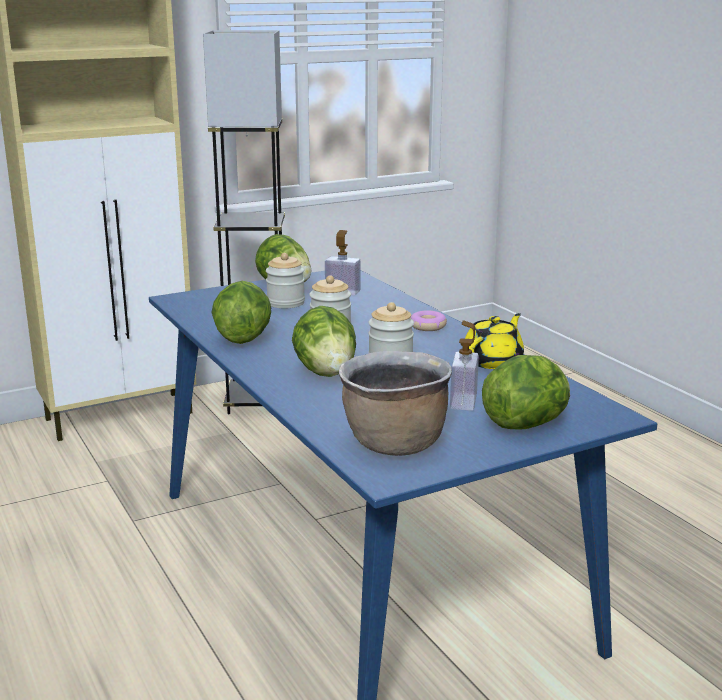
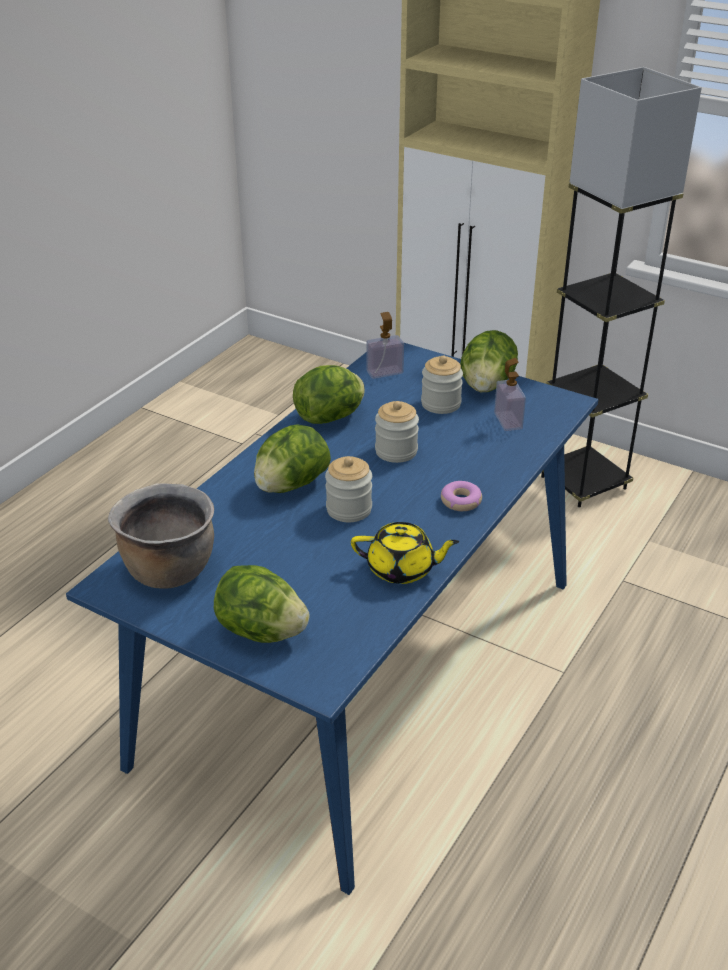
camera: 60 degrees right, 15 degrees up
soap dispenser [450,320,479,411] -> soap dispenser moved to [367,312,404,379]

